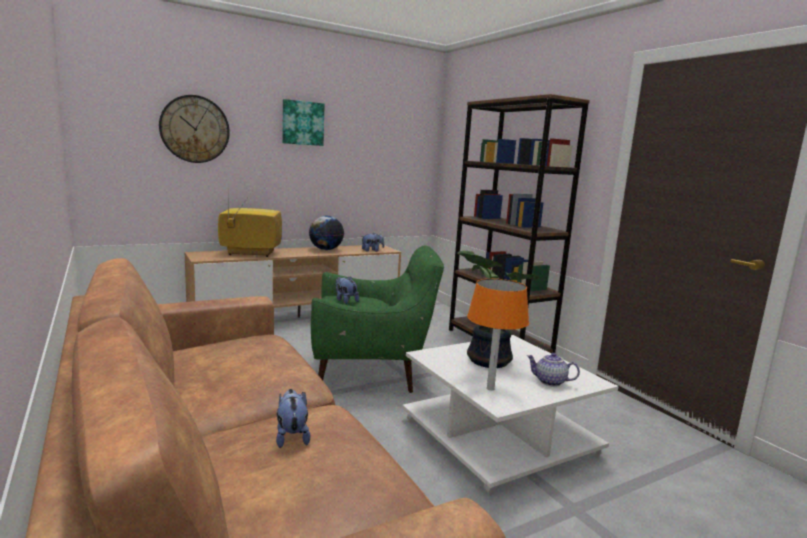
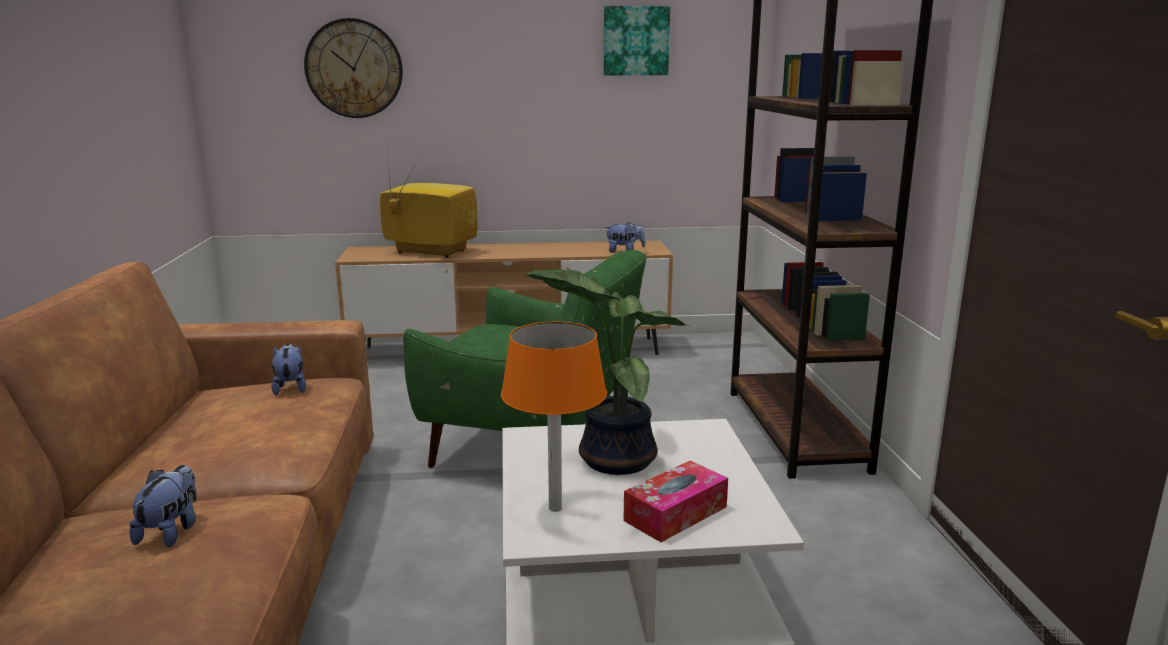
camera: 25 degrees right, 5 degrees up
picture [282,99,325,146] -> picture moved to [604,6,670,75]
globe [309,216,344,250] -> none
plush toy [336,276,359,304] -> plush toy moved to [272,343,306,396]
teapot [527,353,580,387] -> tissue box [624,461,728,542]

